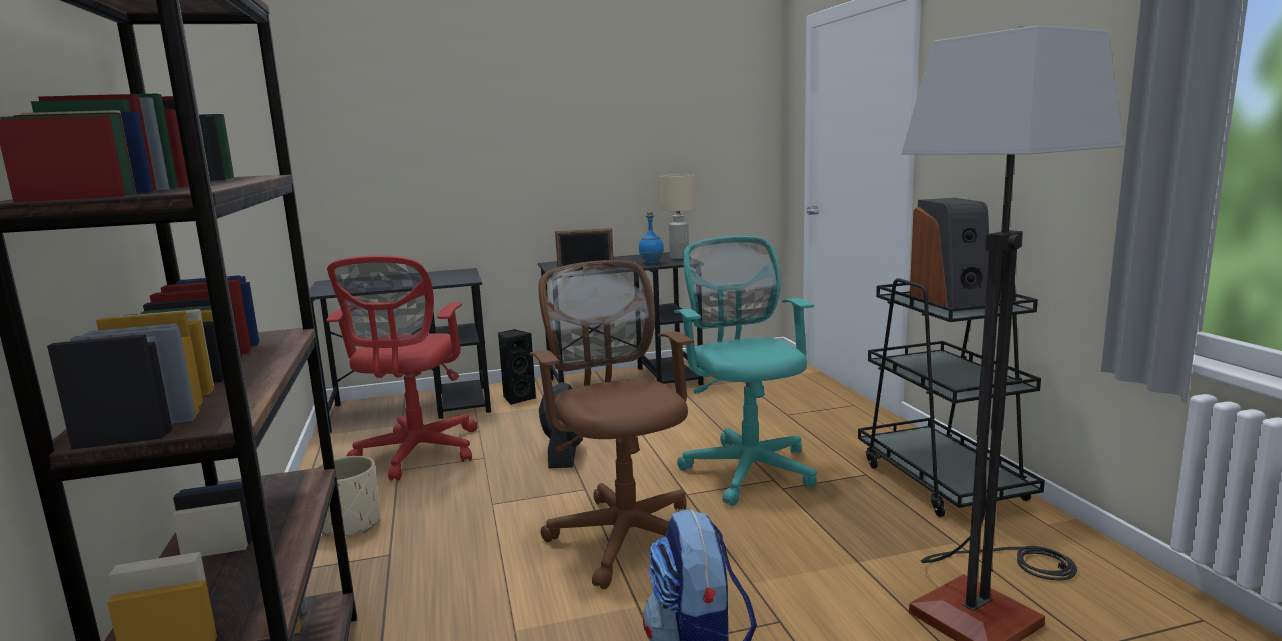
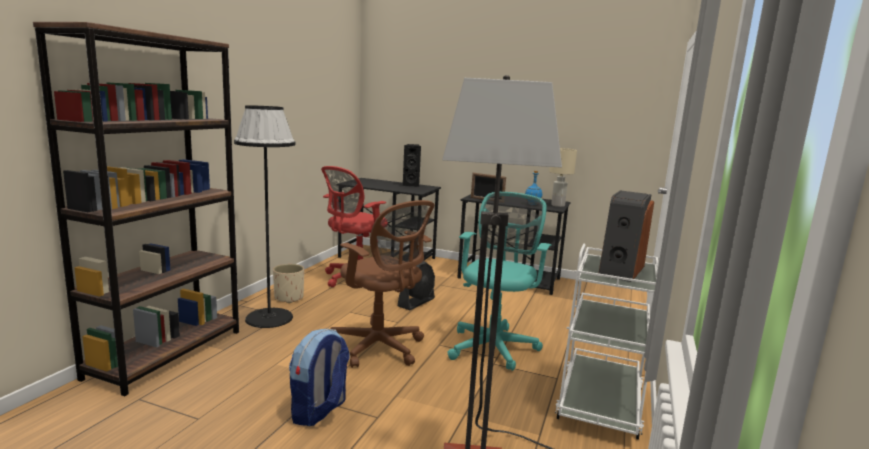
camera: 35 degrees right, 0 degrees up
black speaker [498,329,536,405] -> black speaker moved to [403,144,421,187]
brown office chair [529,260,694,589] -> brown office chair turned 120 degrees clockwise [330,200,435,368]
black cart [858,278,1045,517] -> white cart [555,244,660,440]
none -> black floor lamp [234,105,295,328]

